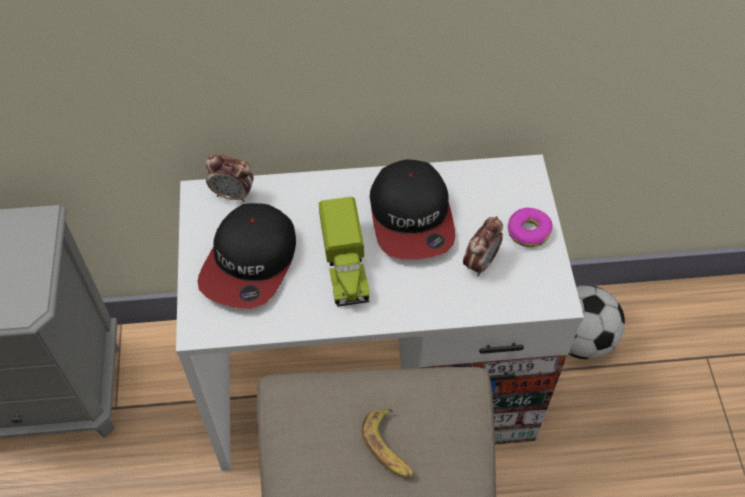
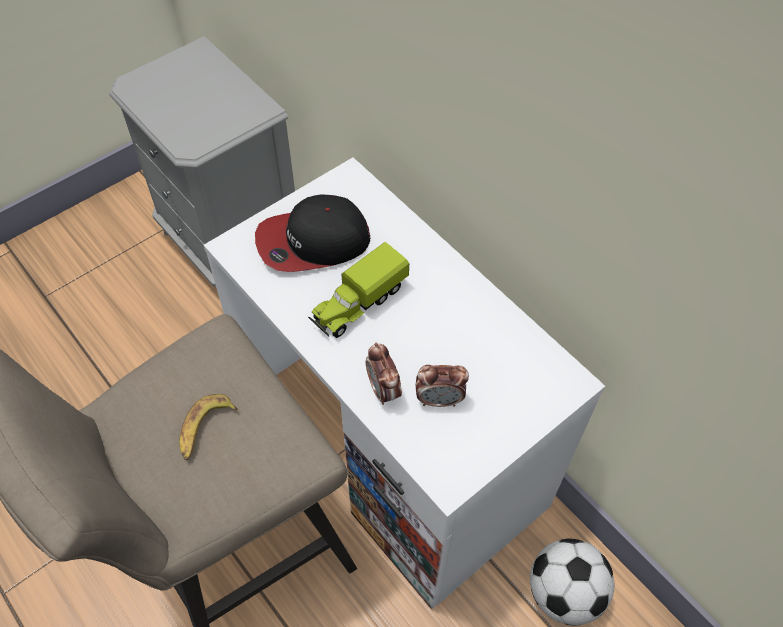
camera: 55 degrees right, 0 degrees up
alarm clock [206,154,254,202] -> alarm clock moved to [366,343,402,405]
cap [370,160,455,259] -> none
donut [508,208,553,247] -> none

